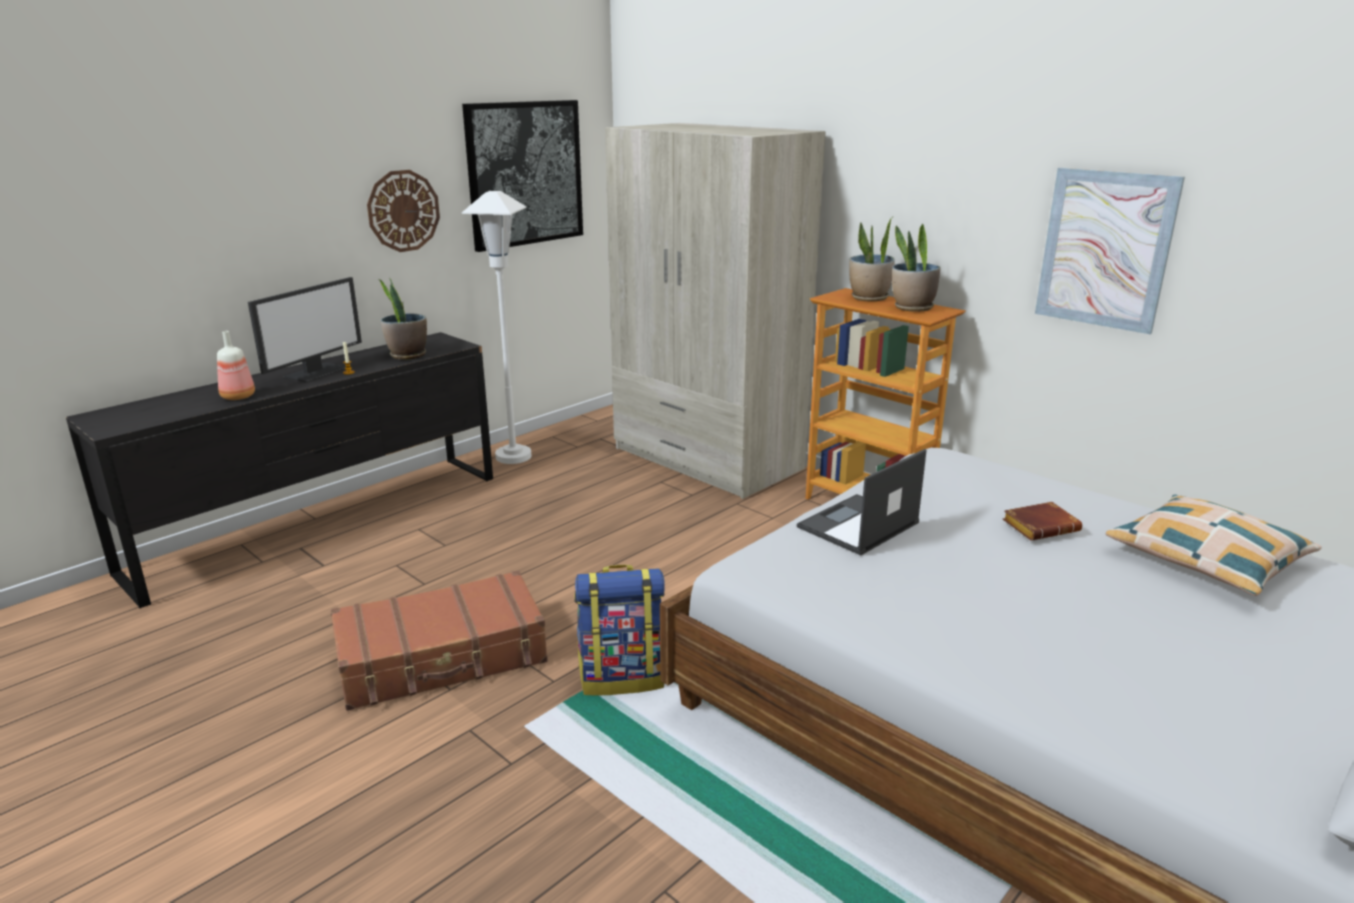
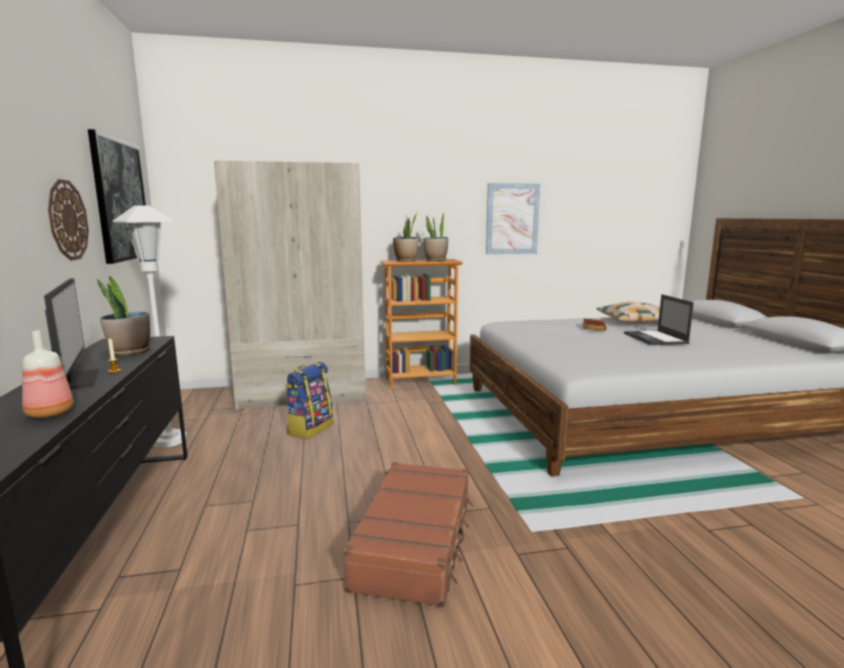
camera: 55 degrees left, 10 degrees down
backpack [574,565,665,696] -> backpack moved to [285,362,333,439]
laptop [797,449,927,555] -> laptop moved to [624,294,694,345]

